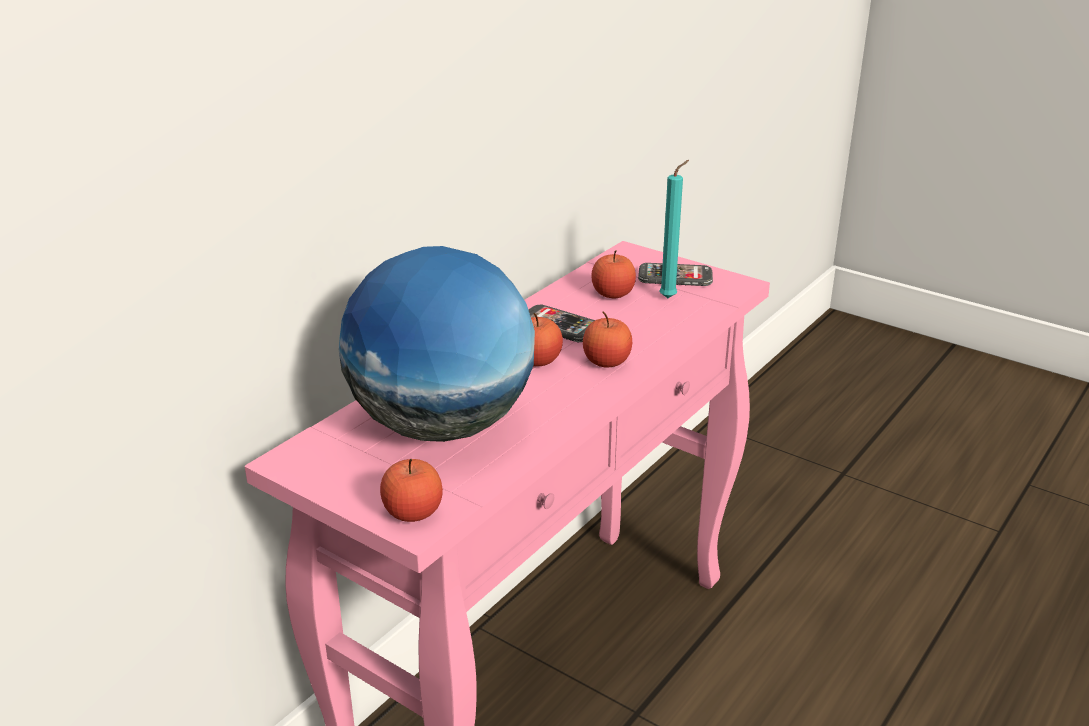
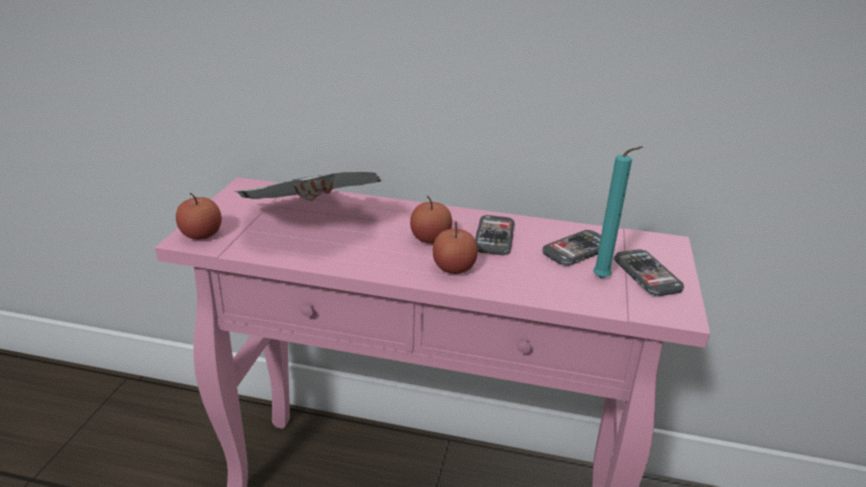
camera: 65 degrees right, 0 degrees up
globe [338,246,535,442] -> newspaper [236,172,382,201]
apple [591,250,636,298] -> phone [542,230,601,266]

